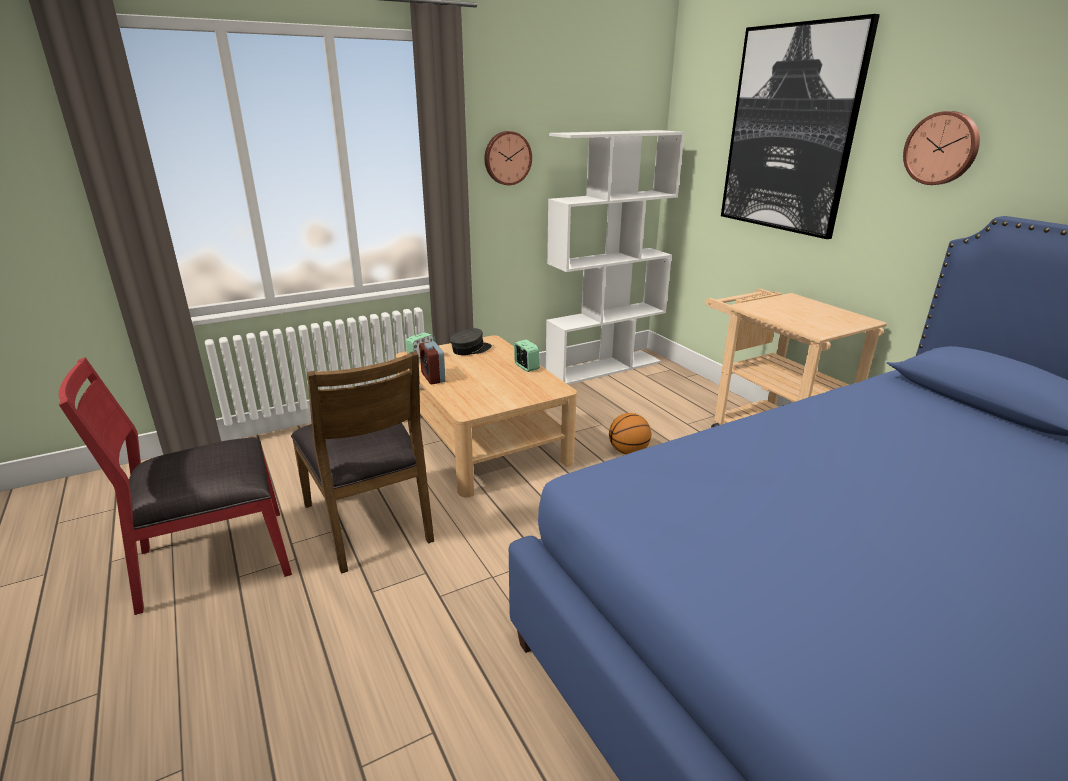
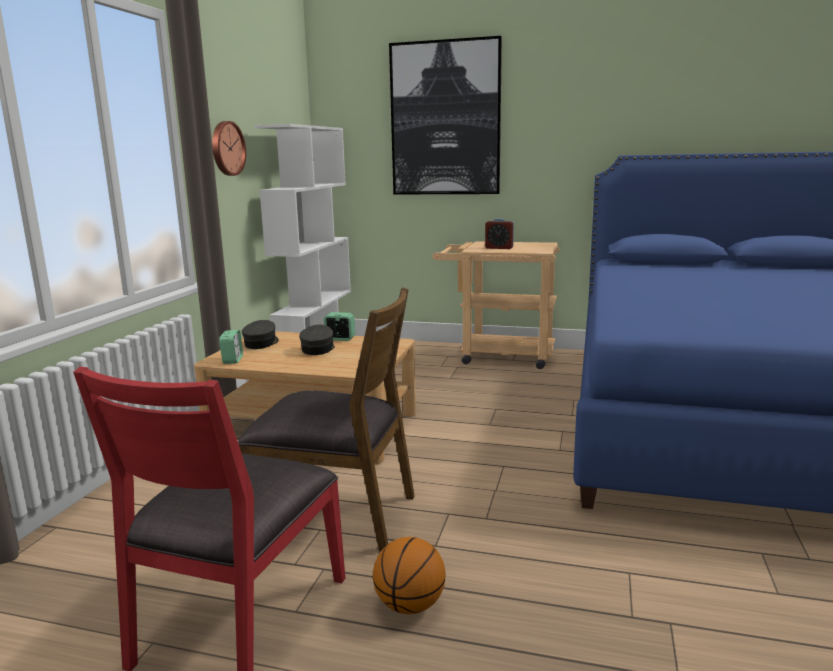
camera: 45 degrees left, 10 degrees down
alarm clock [419,341,446,384] -> alarm clock moved to [485,218,514,249]
basketball [609,413,651,455] -> basketball moved to [373,537,446,614]
wall clock [903,111,980,185] -> none
none -> grey cap [299,325,335,355]

